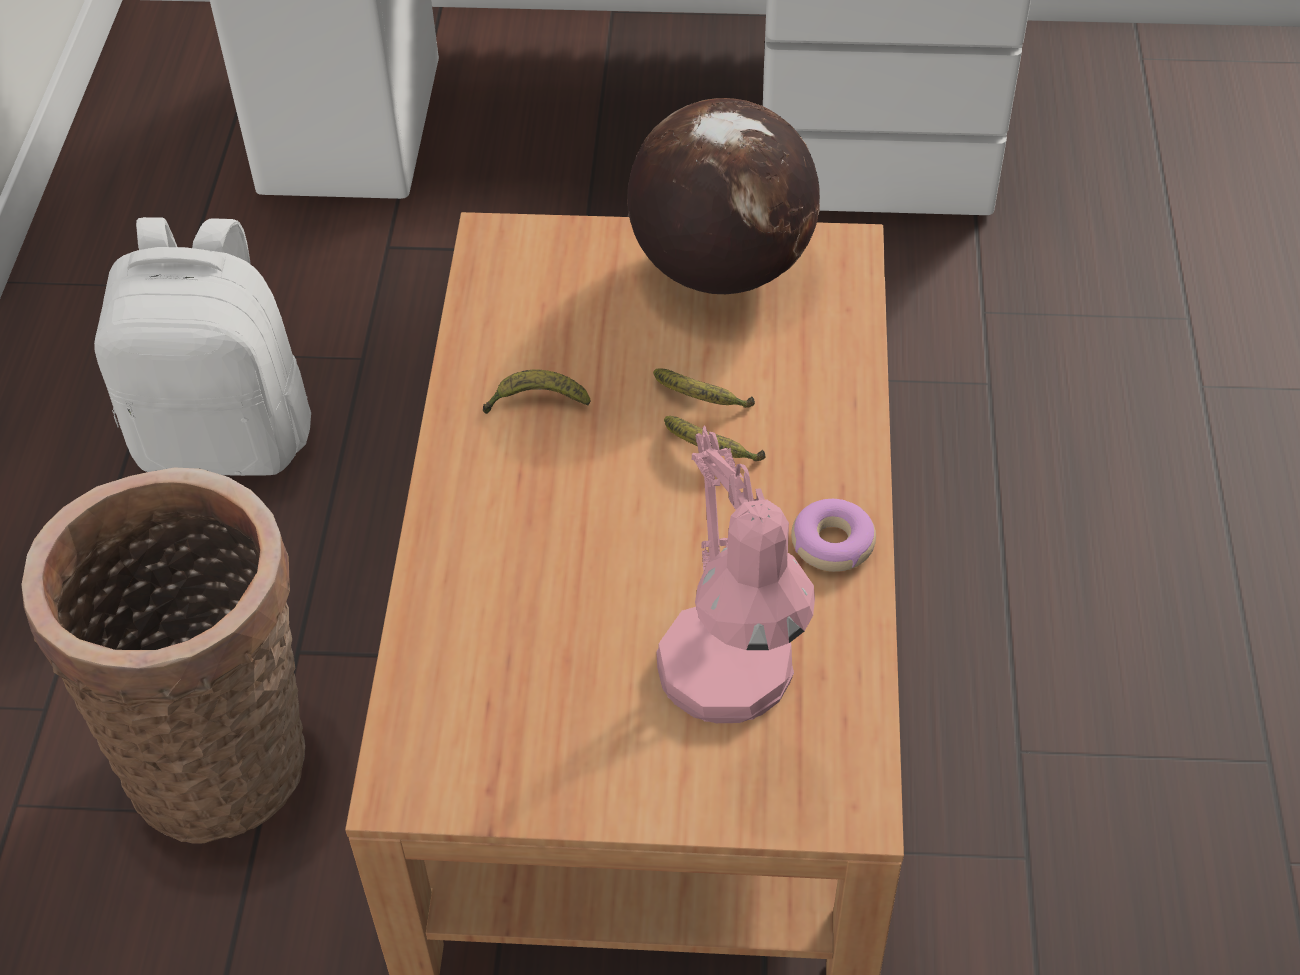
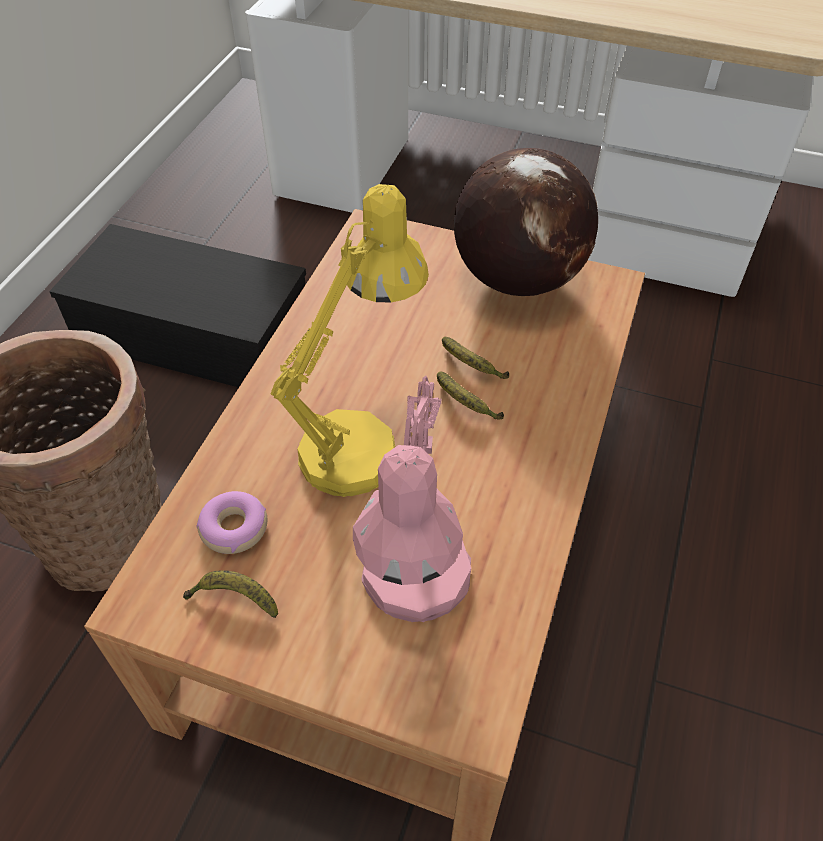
camera: 15 degrees right, 0 degrees up
white backpack [94,217,311,476] -> black storage box [49,224,306,387]
banana [483,369,591,414] -> banana moved to [183,570,278,618]
donut [791,499,876,572] -> donut moved to [197,491,267,554]
none -> yellow table lamp [271,184,429,497]

